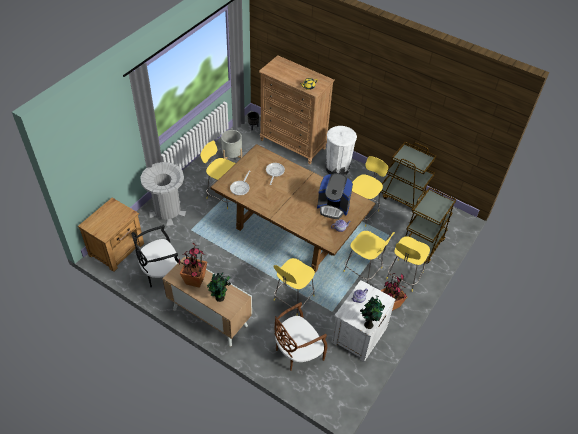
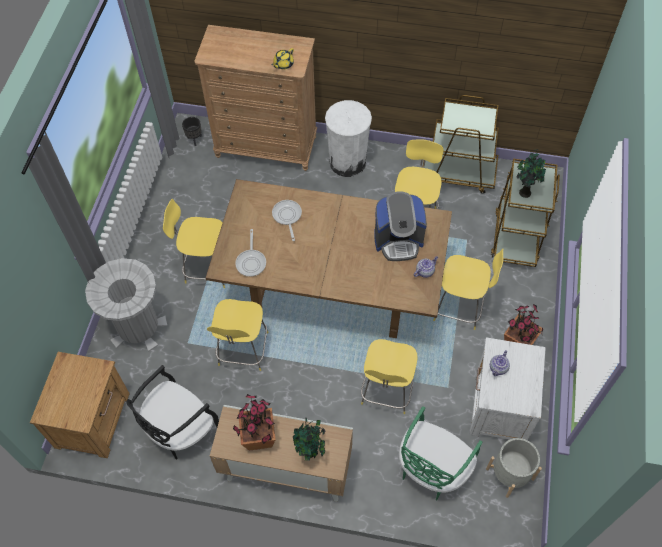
camera: 20 degrees left, 10 degrees up
grey planter [221,130,242,159] -> grey planter moved to [486,438,542,498]
brown chair [275,302,328,371] -> green chair [399,406,483,501]
potted plant [360,296,385,329] -> potted plant moved to [516,149,546,198]
yellow stool [386,236,430,292] -> yellow stool moved to [207,299,269,371]

